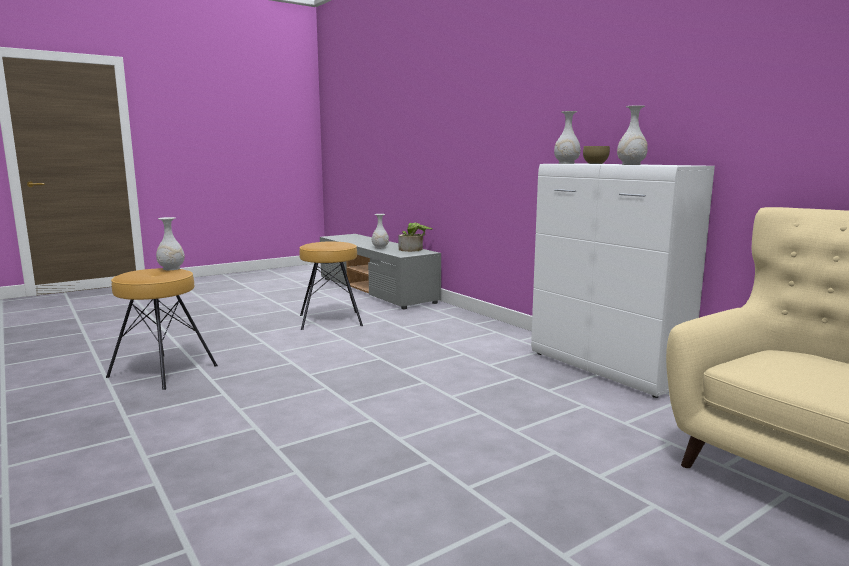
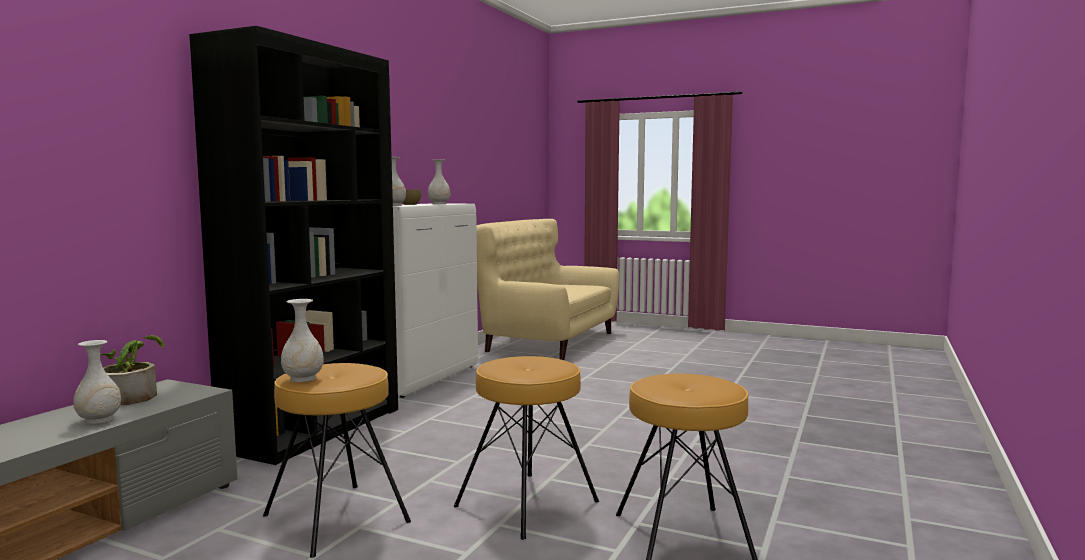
camera: 120 degrees left, 5 degrees down
white vase [156,217,185,270] -> white vase moved to [281,299,324,382]
none -> black bookcase [189,26,398,465]
none -> brown stool [454,356,599,540]

